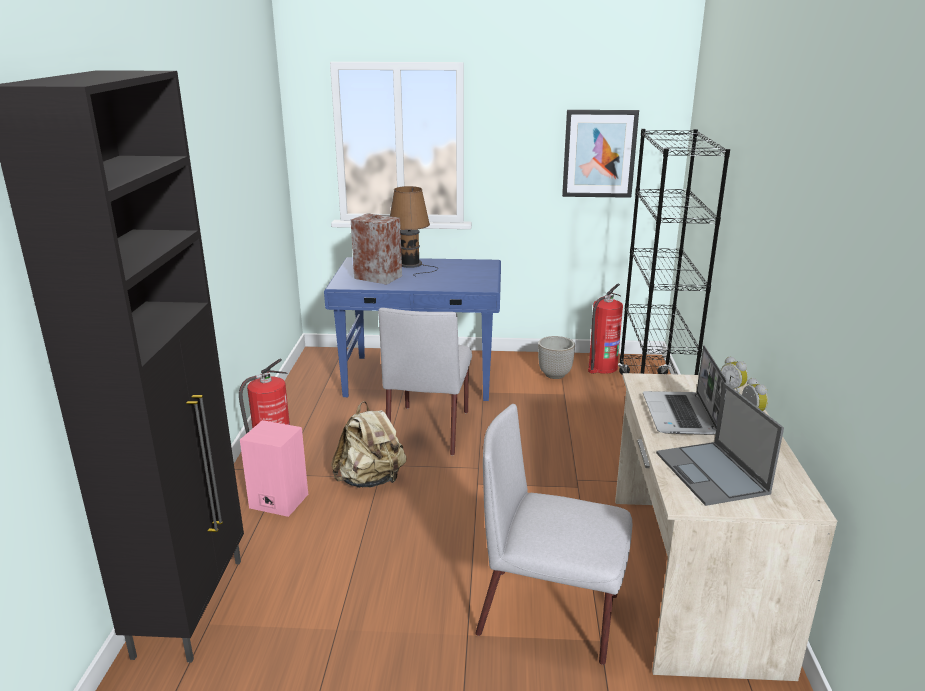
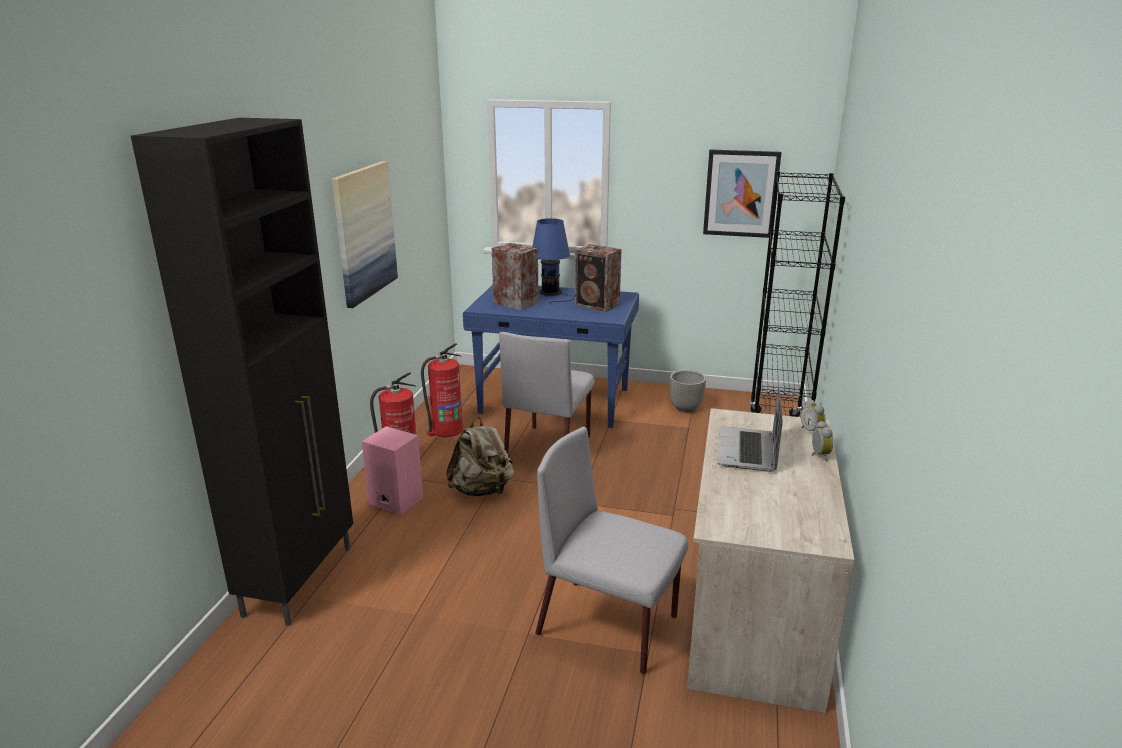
camera: 10 degrees right, 0 degrees up
brown table lamp [390,186,438,276] -> blue table lamp [532,218,575,304]
fire extinguisher [588,284,623,374] -> fire extinguisher moved to [421,343,463,437]
laptop [656,383,784,506] -> none
none -> picture [332,161,398,308]
none -> speaker [575,244,622,312]

